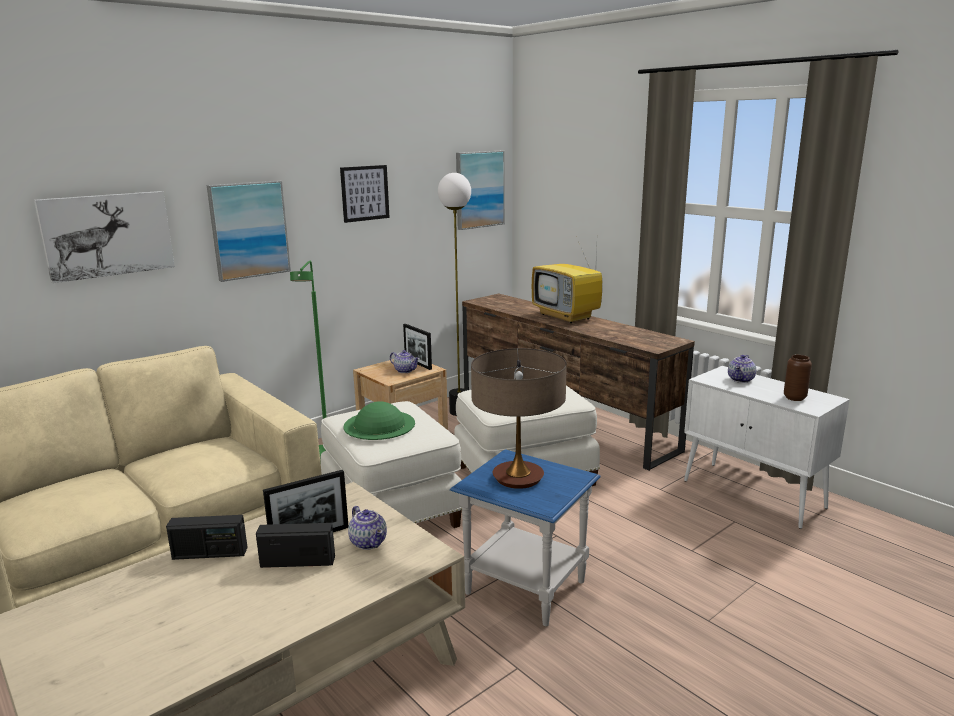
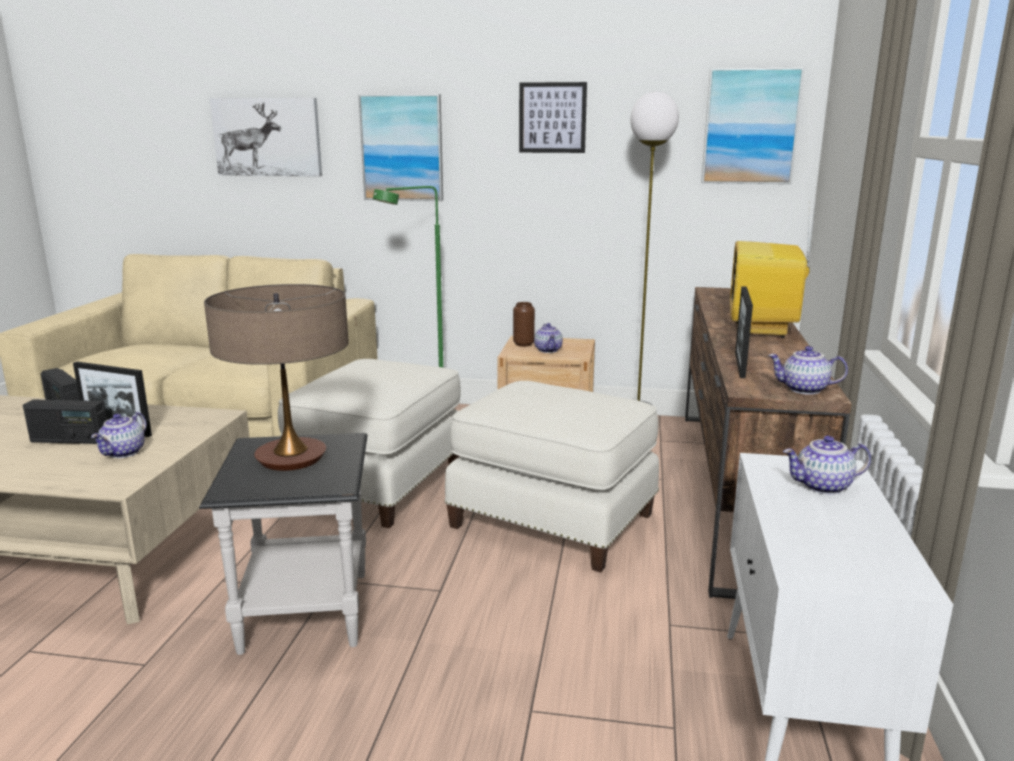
camera: 50 degrees right, 0 degrees up
radio [256,523,335,568] -> radio turned 135 degrees clockwise [23,399,107,444]
green hat [344,401,415,440] -> none
picture frame [403,324,432,370] -> picture frame moved to [735,286,753,378]
blue side table [450,449,601,626] -> black side table [199,433,368,655]
brown vase [784,355,812,401] -> brown vase moved to [513,302,535,347]
none -> teapot [768,346,848,395]

